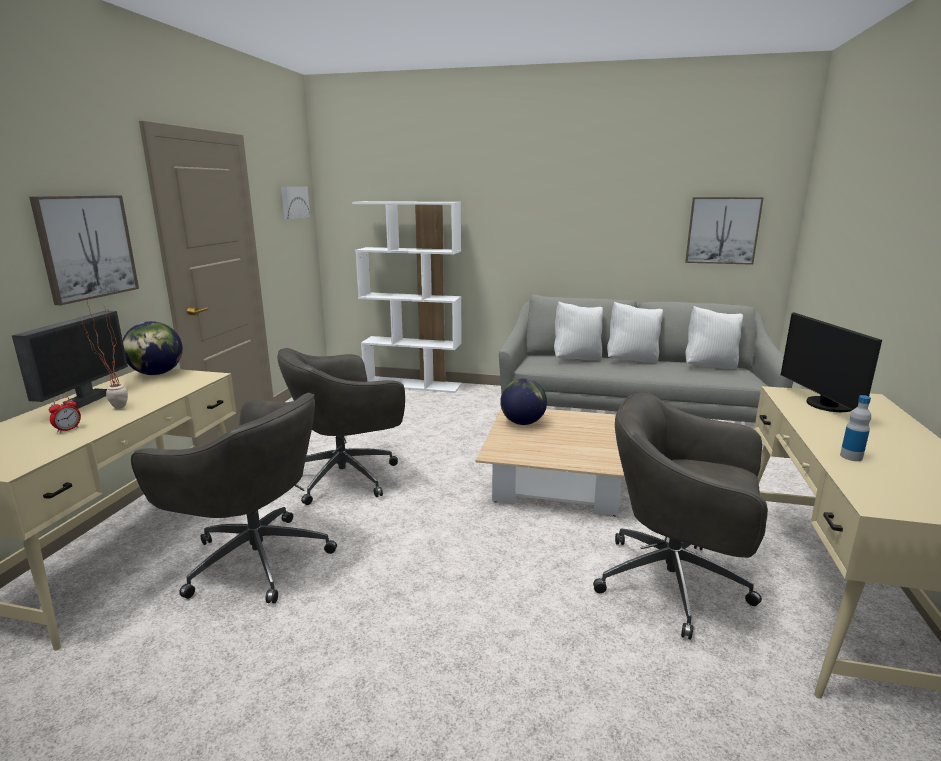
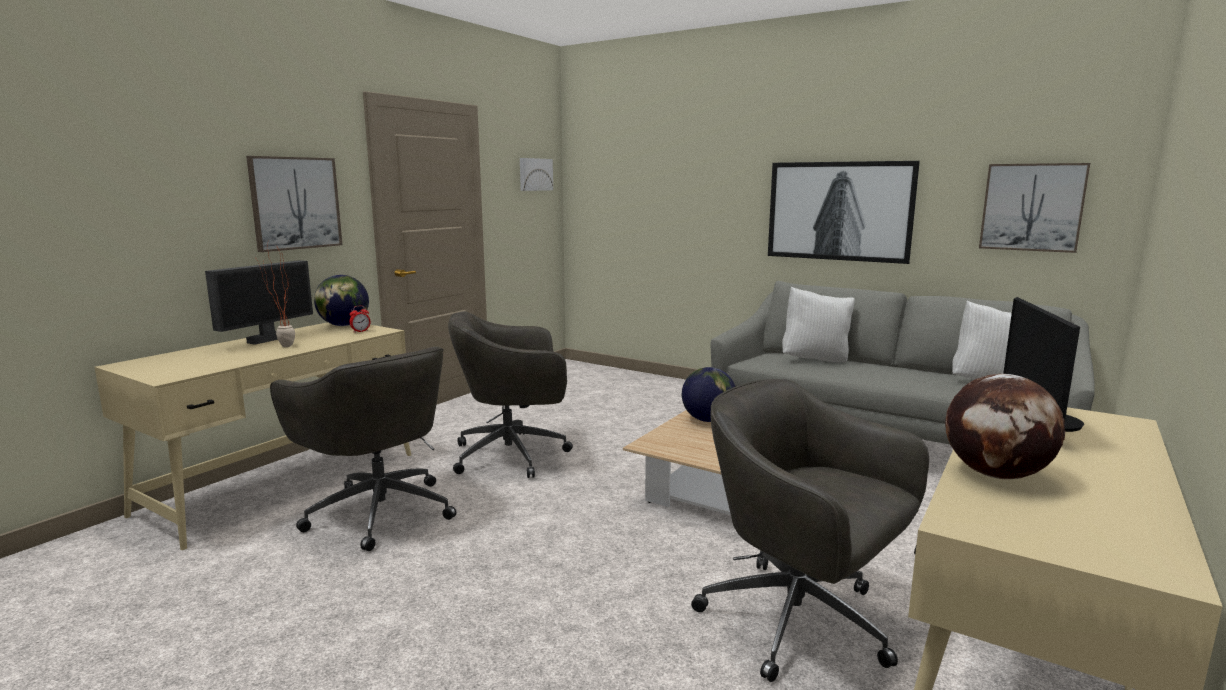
camera: 20 degrees right, 5 degrees down
alarm clock [49,397,81,433] -> alarm clock moved to [349,306,370,333]
white bookcase [352,201,462,393] -> none
white pillow [607,302,663,363] -> none
bottle [840,395,871,461] -> globe [945,374,1065,479]
none -> picture [768,161,920,264]

